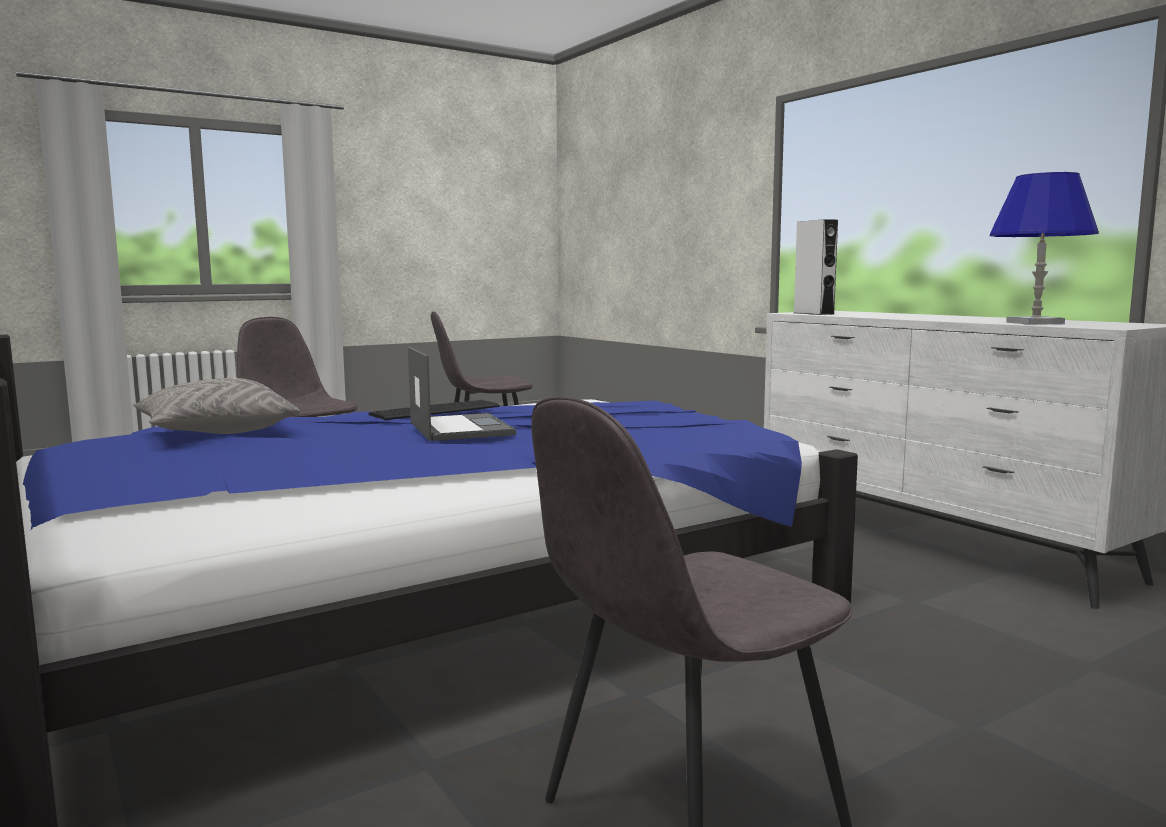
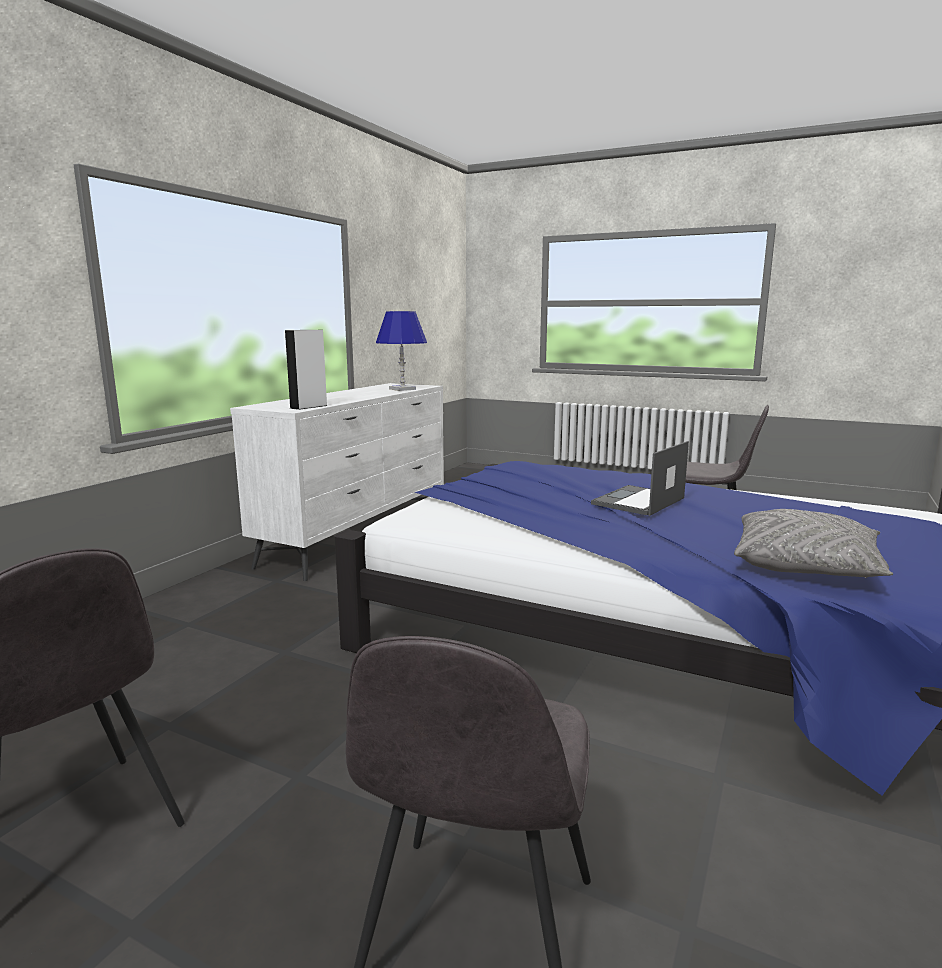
camera: 120 degrees left, 5 degrees up
keyboard [368,400,500,420] -> none

